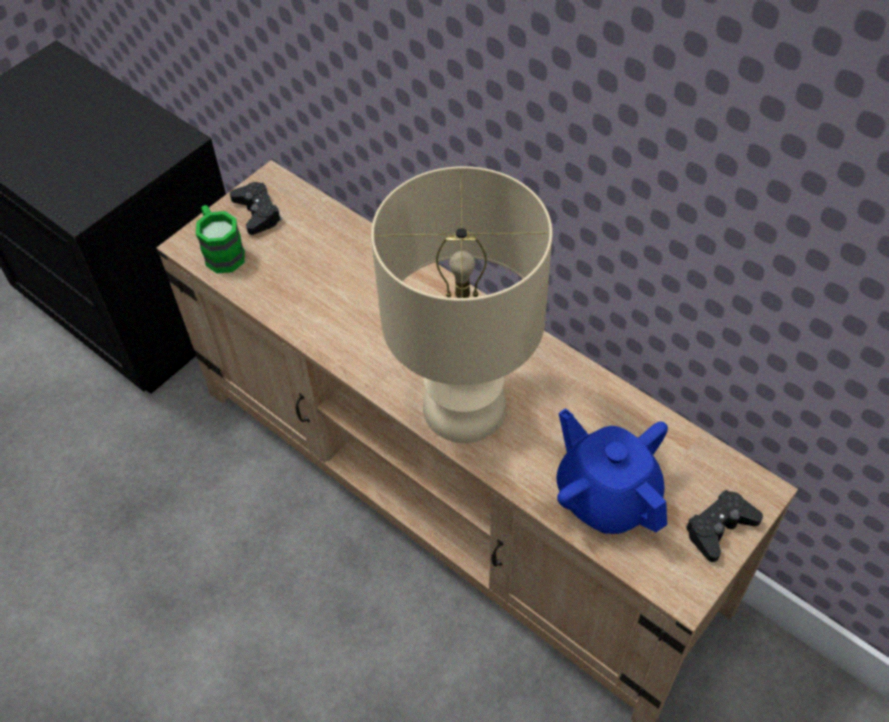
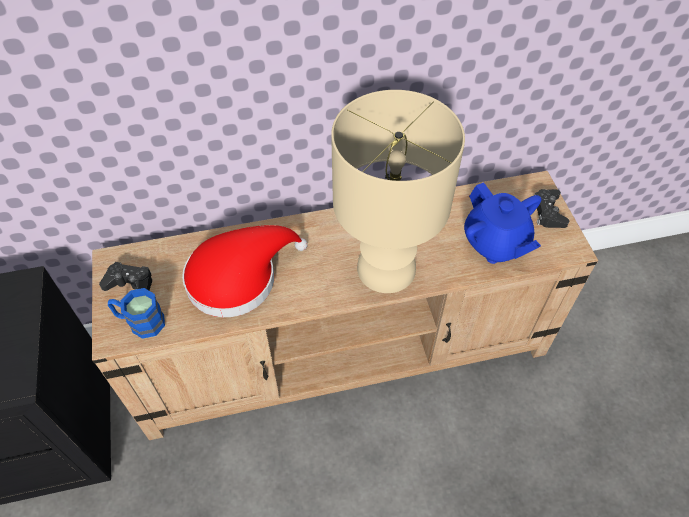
camera: 55 degrees left, 0 degrees up
green mug [196,205,245,273] -> blue mug [108,288,165,339]
blue teapot [556,408,668,534] -> blue teapot turned 120 degrees counterclockwise [464,182,541,264]
none -> red hat [182,225,308,317]

